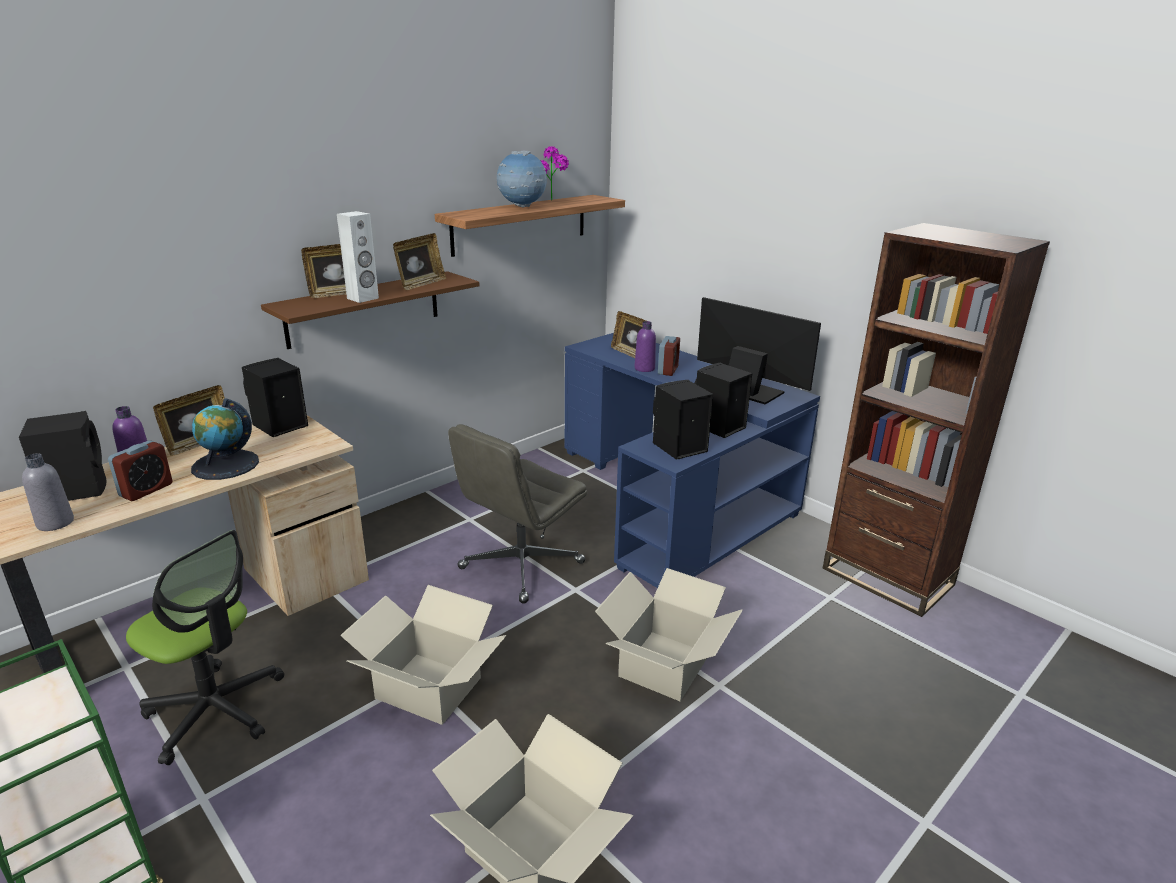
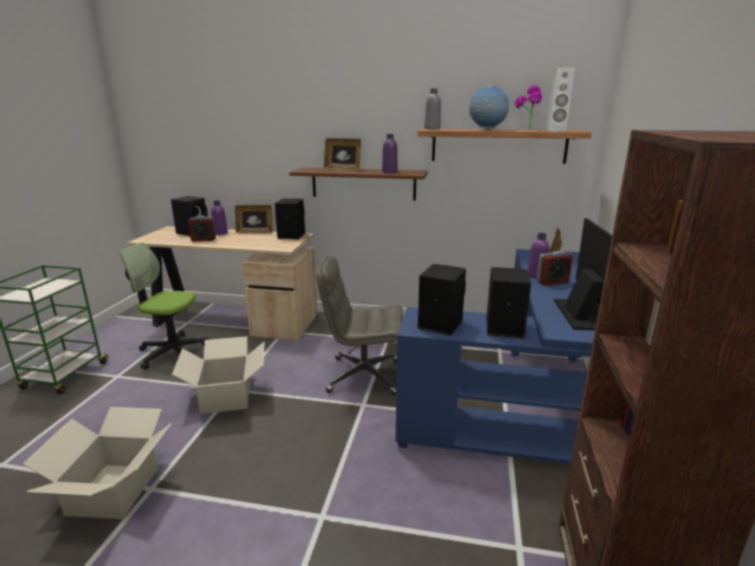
camera: 55 degrees right, 5 degrees down
grey bottle [22,453,74,531] -> grey bottle moved to [424,88,441,129]
office chair [126,530,284,765] -> office chair turned 105 degrees clockwise [120,242,209,369]
globe [191,399,259,480] -> none
white speaker [337,211,379,303] -> white speaker moved to [546,68,574,131]
picture frame [393,233,446,290] -> purple bottle [382,134,398,173]
cardboard box [595,568,743,701] -> none

